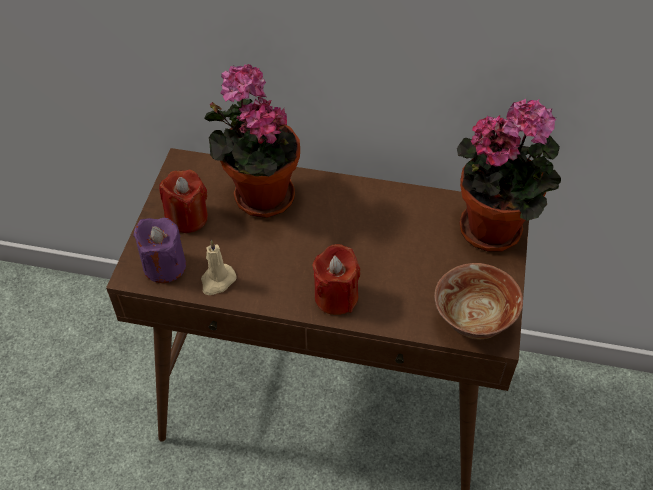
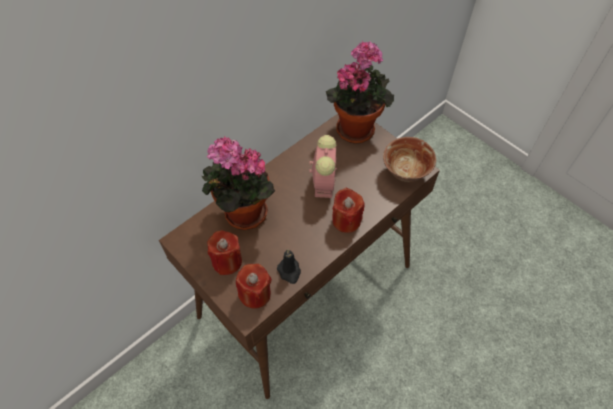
camera: 55 degrees left, 5 degrees up
purple candle [133,218,186,283] -> red candle [236,264,272,309]
beige candle [201,240,237,295] -> black candle [277,250,301,284]
none -> alarm clock [309,135,337,198]

